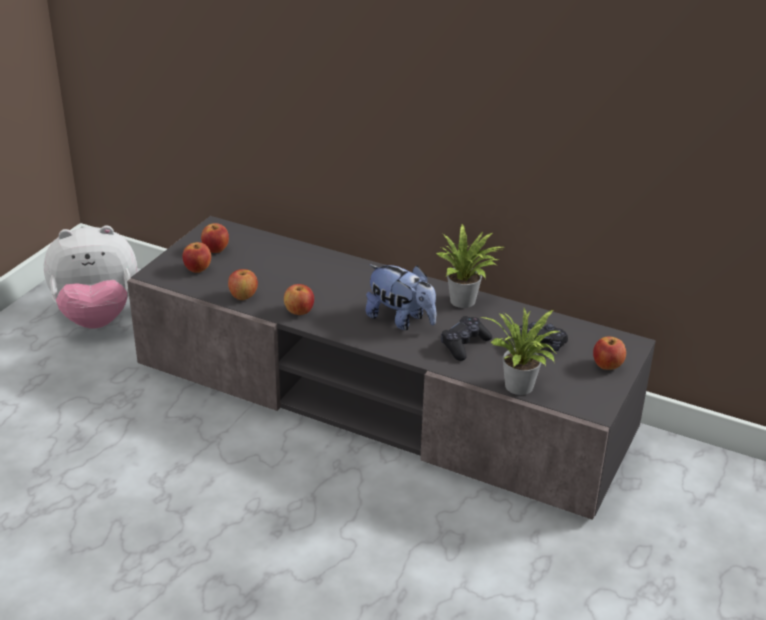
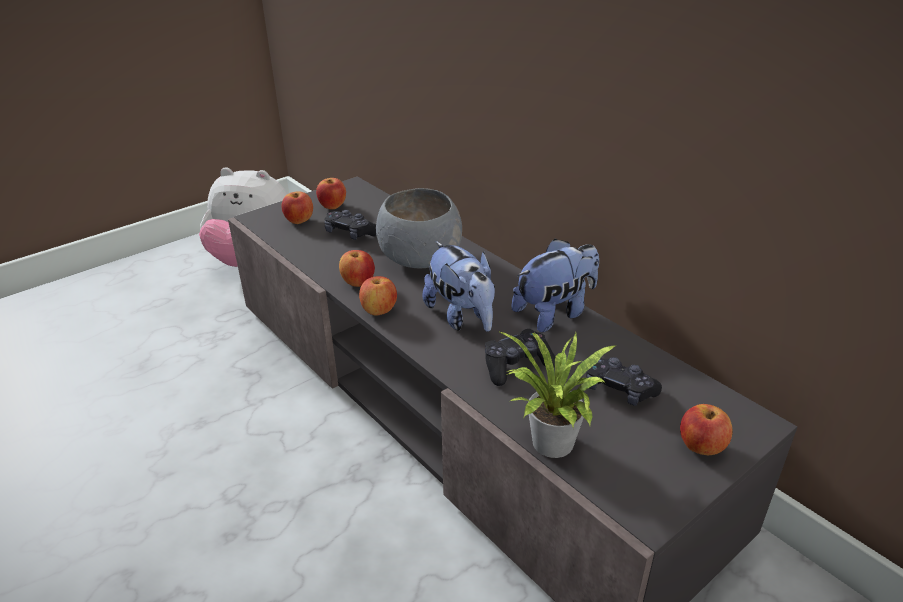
camera: 25 degrees right, 0 degrees up
apple [228,269,258,300] -> apple moved to [359,276,397,316]
potted plant [436,223,503,308] -> plush toy [511,239,599,333]
none -> black game controller [324,210,377,240]
none -> grey bowl [376,188,462,269]

